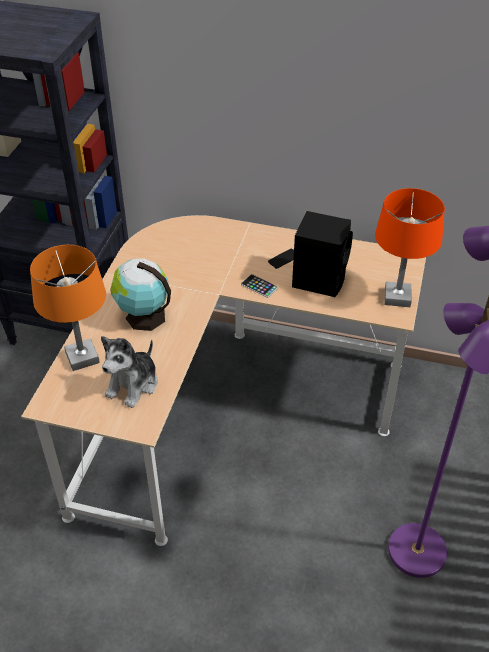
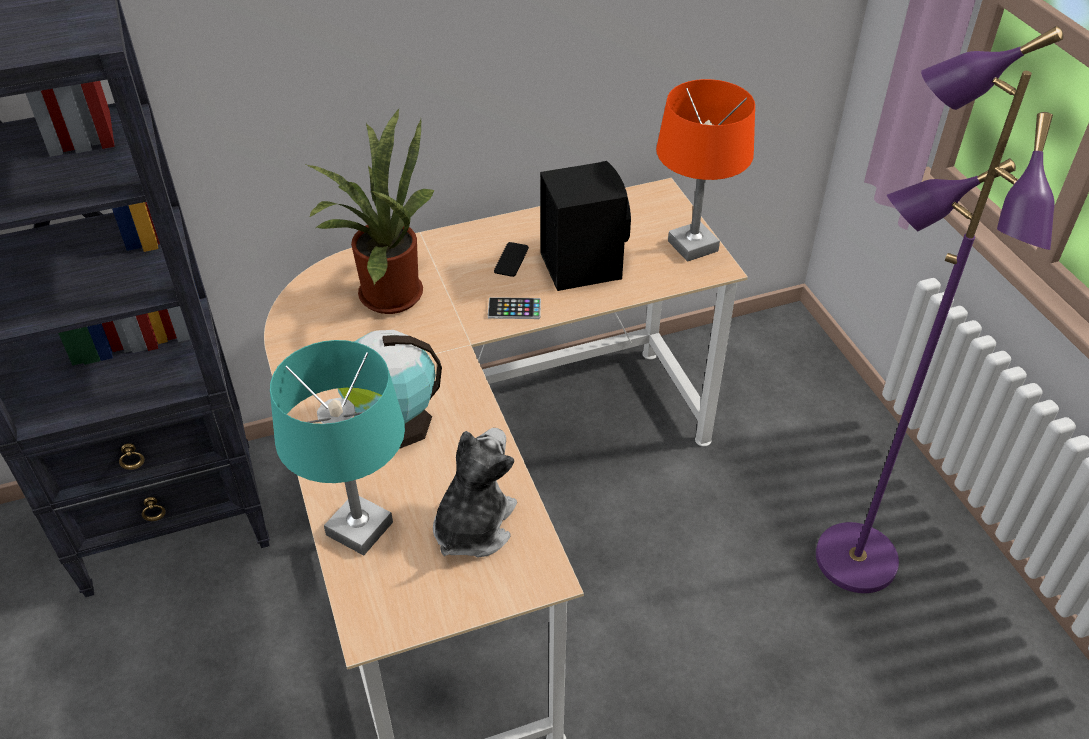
camera: 35 degrees left, 0 degrees up
orange table lamp [30,245,106,371] -> turquoise table lamp [270,340,405,556]
plush toy [101,336,157,408] -> plush toy turned 150 degrees counterclockwise [433,428,517,558]
none -> potted plant [304,107,435,314]

